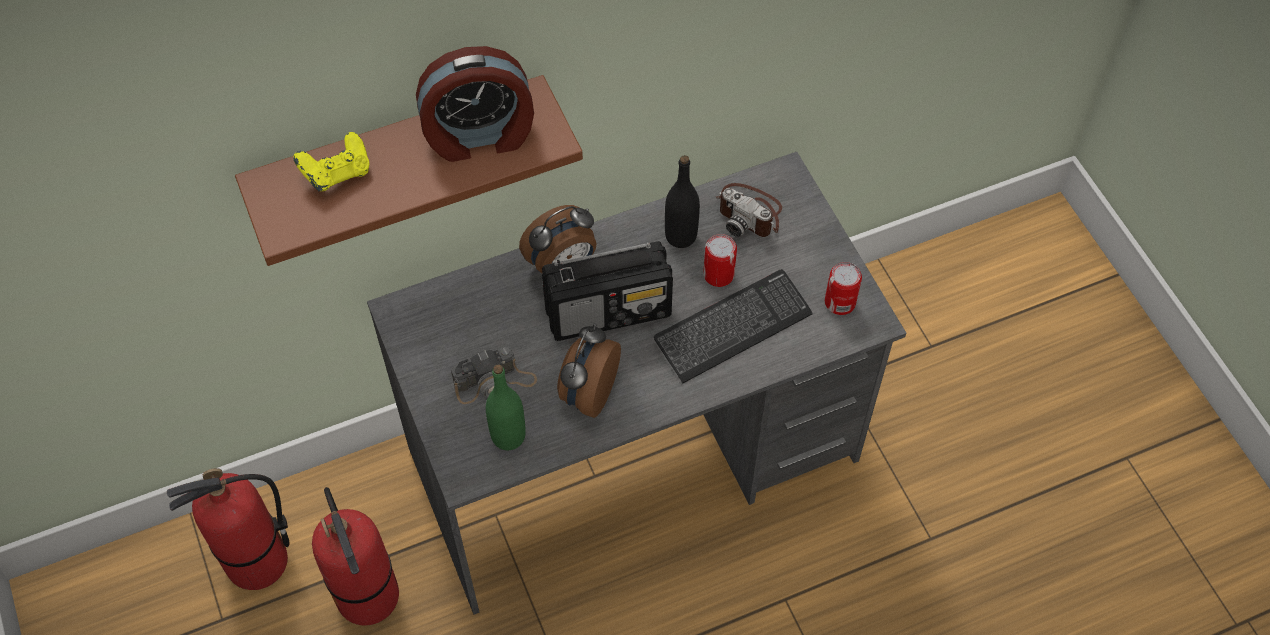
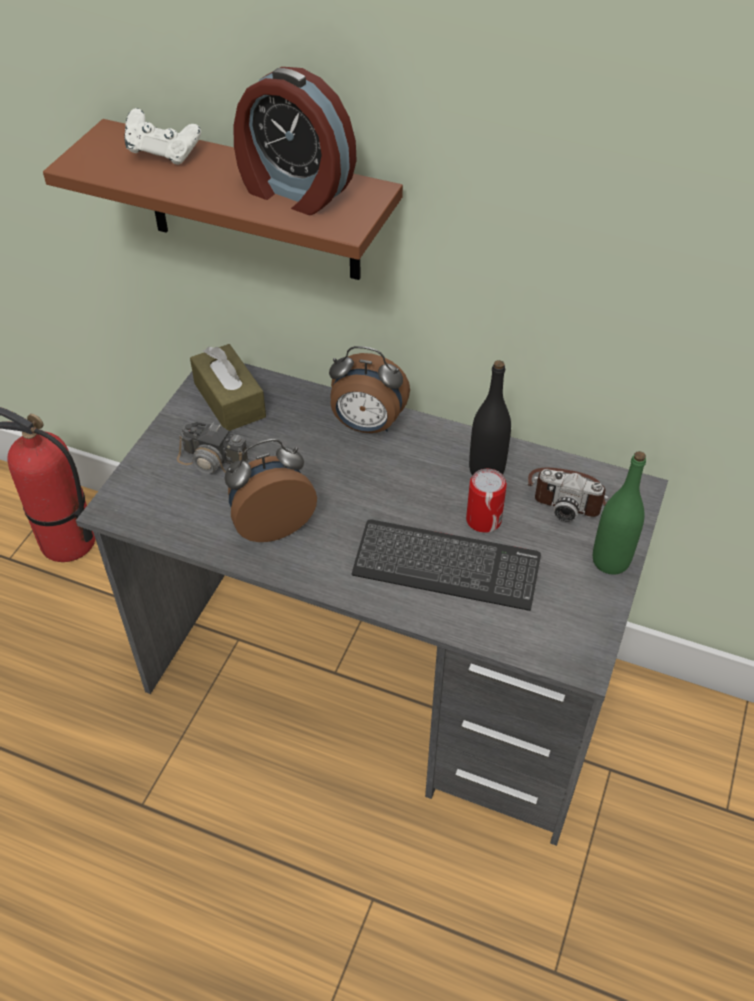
camera: 45 degrees right, 10 degrees down
yellow game controller [293,132,369,191] -> white game controller [125,108,201,165]
fire extinguisher [312,487,399,625] -> none
green bottle [486,364,526,450] -> green bottle moved to [593,451,646,575]
radio [542,241,673,341] -> none
camera [716,183,782,237] -> camera turned 60 degrees counterclockwise [527,468,608,521]
can [825,262,862,315] -> none
none -> brown tissue box [190,344,266,431]

